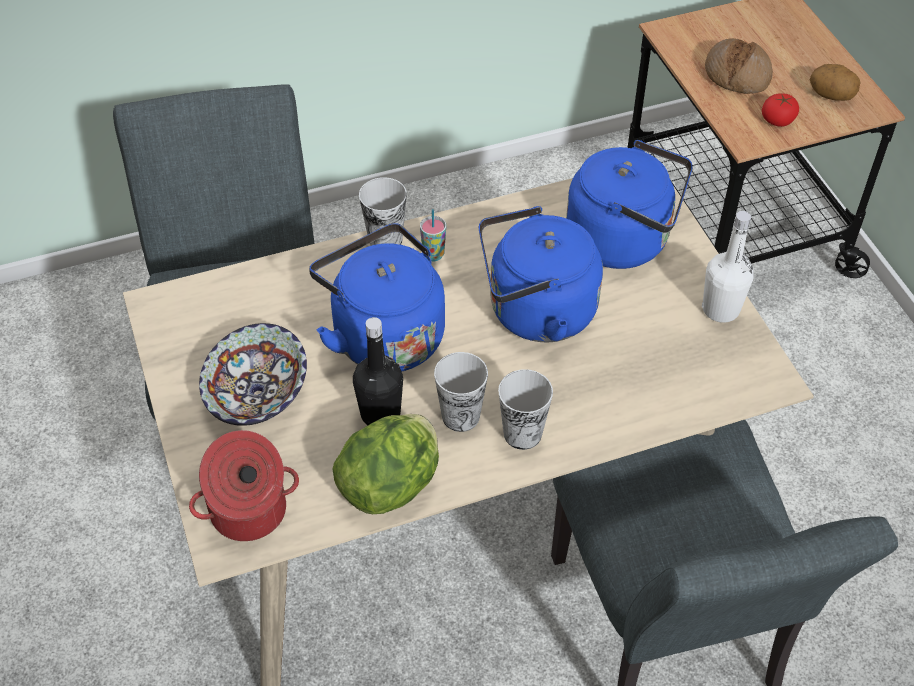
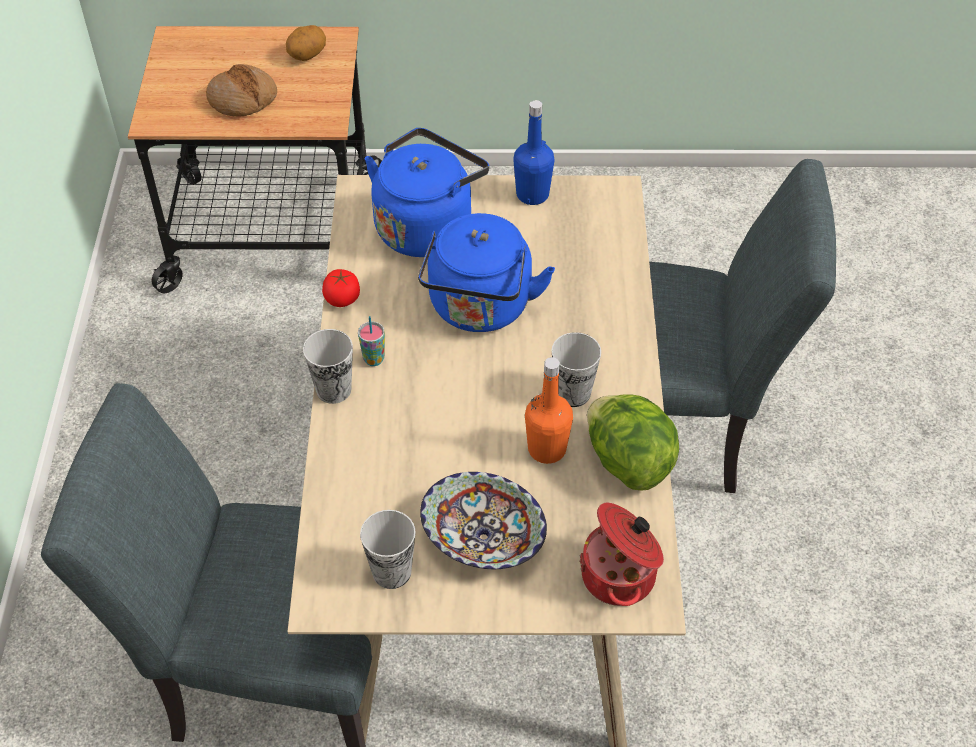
camera: 70 degrees left, 0 degrees up
blue kettle [309,223,445,372] -> none
black bottle [353,317,403,425] -> orange bottle [525,357,573,464]
cup [498,369,553,450] -> cup moved to [360,510,416,589]
white bottle [702,211,754,323] -> blue bottle [513,100,554,205]
tomato [762,93,799,127] -> tomato moved to [322,269,360,307]

